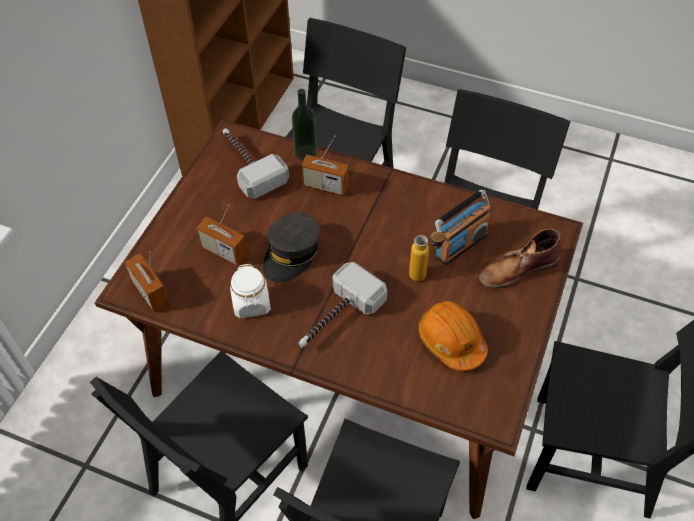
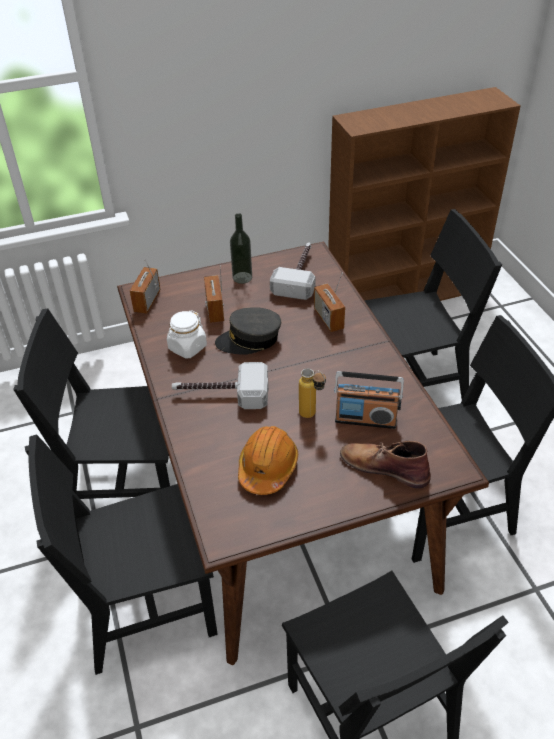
camera: 50 degrees right, 10 degrees down
bottle [292,89,317,160] -> bottle moved to [230,213,252,284]

